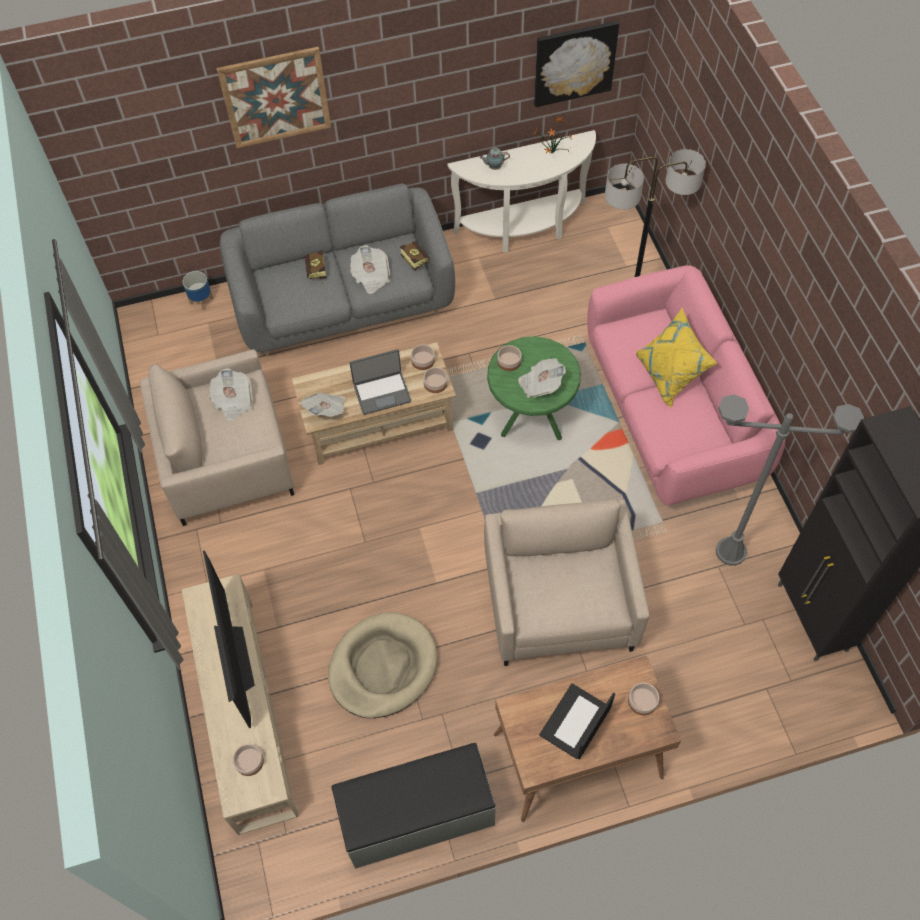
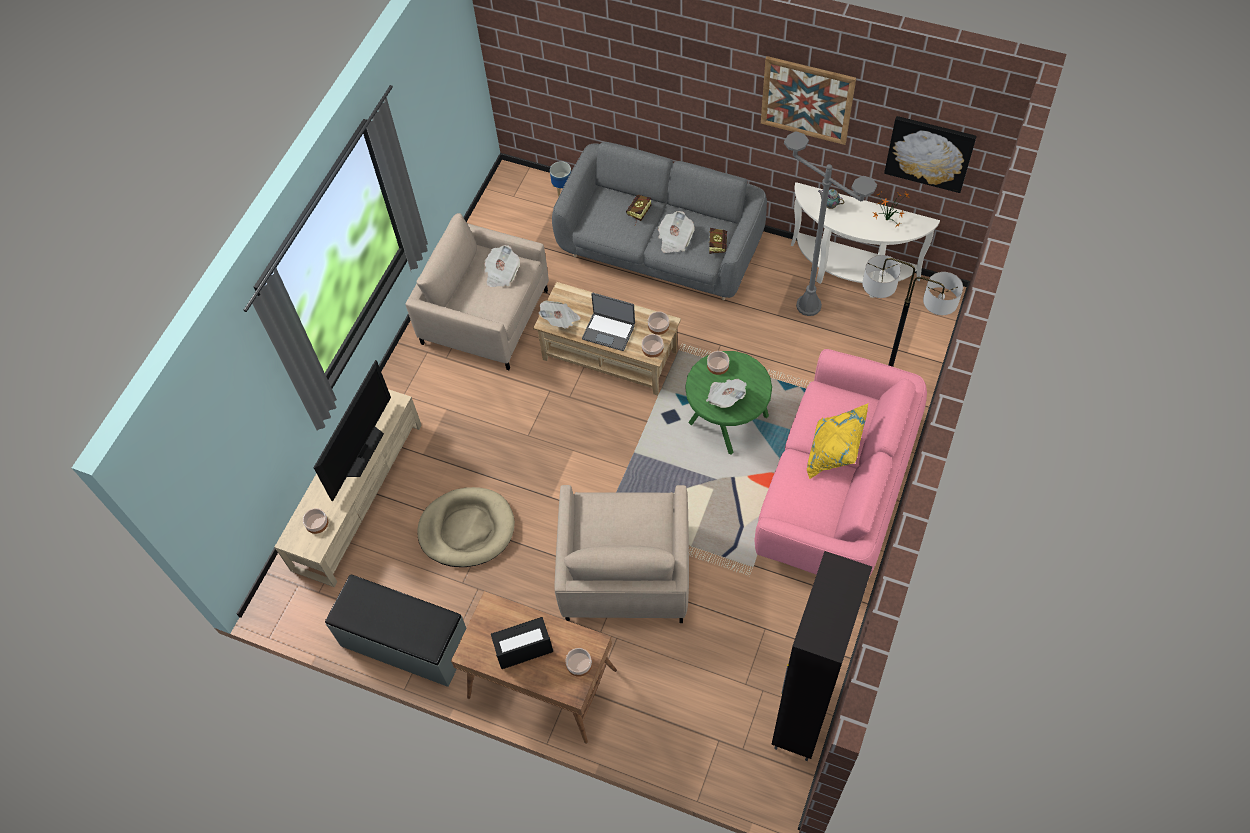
camera: 40 degrees right, 0 degrees up
picture [216,47,331,148] -> picture moved to [761,56,856,145]
beige armchair [484,499,649,666] -> beige armchair turned 150 degrees clockwise [554,485,689,623]
grey floor lamp [716,395,864,566] -> grey floor lamp moved to [784,131,877,316]

